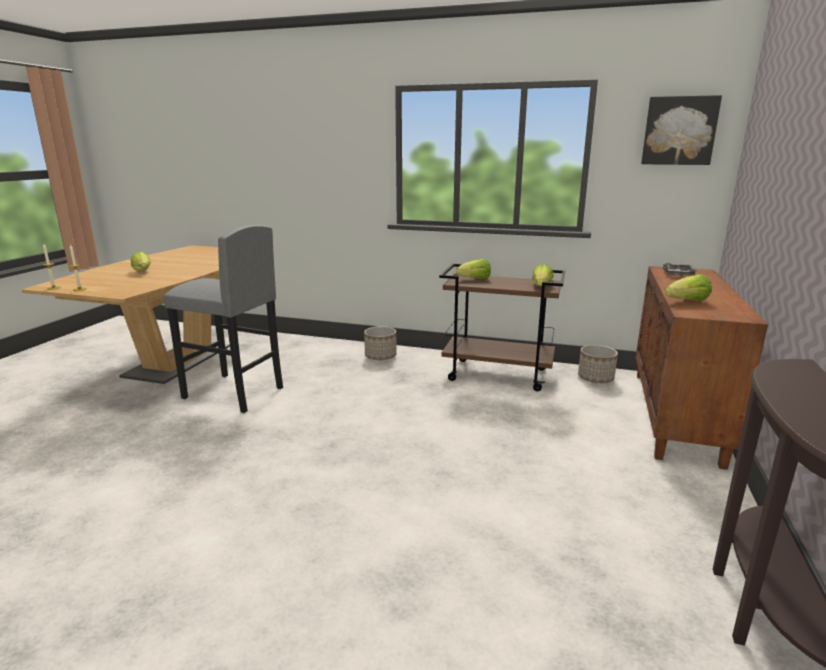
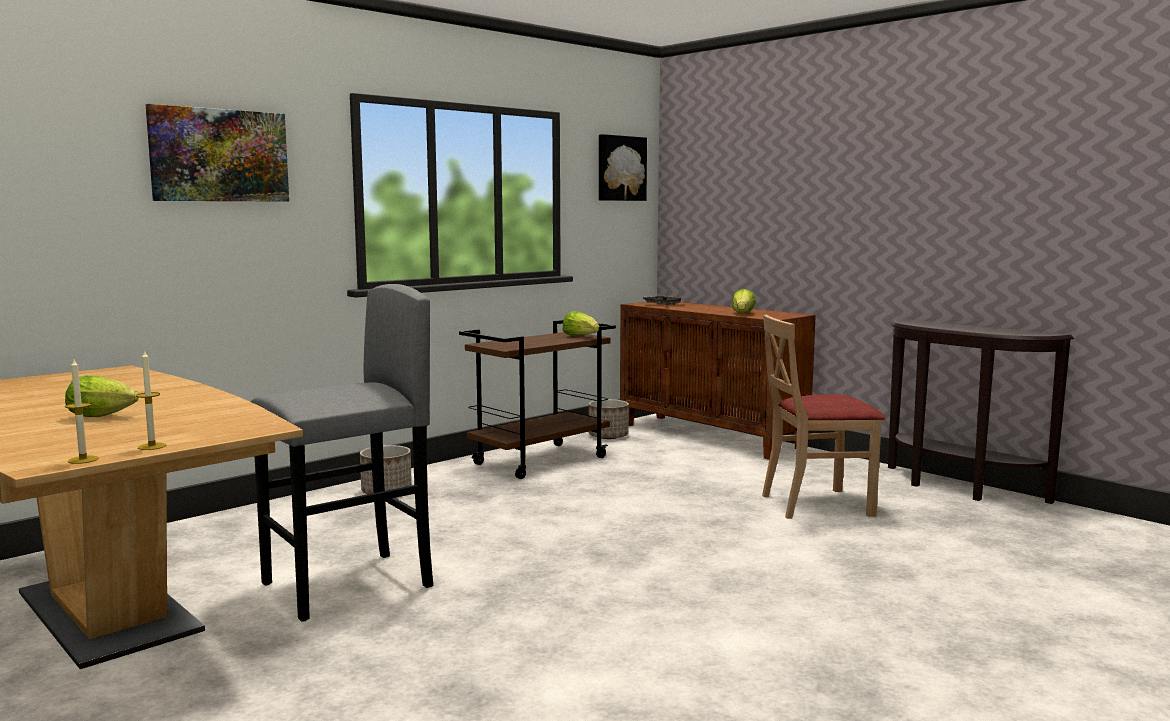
camera: 60 degrees left, 10 degrees down
lettuce [456,259,491,279] -> none
none -> picture [145,104,289,202]
none -> beige chair [762,315,885,519]

